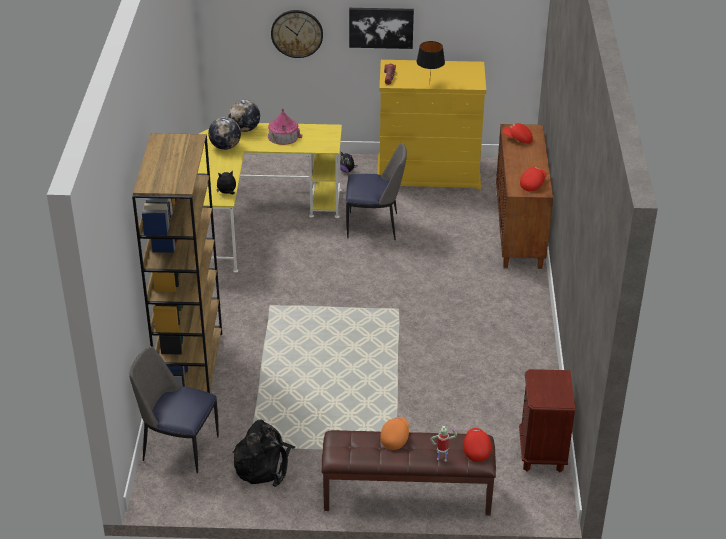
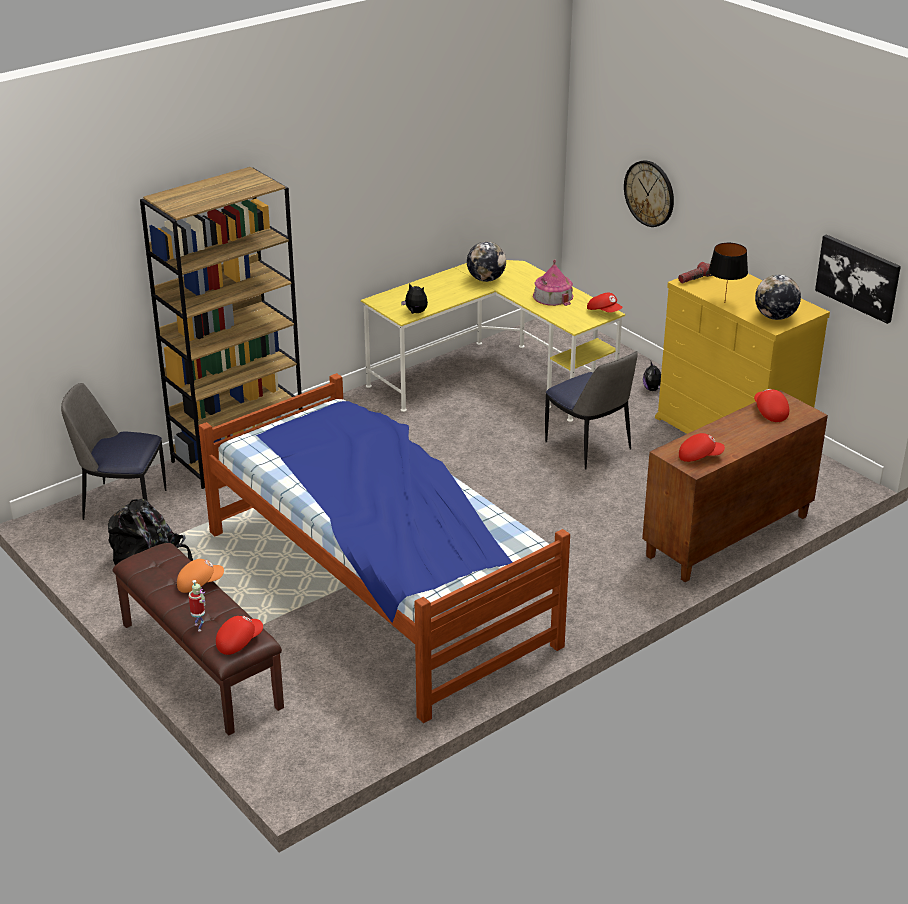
camera: 50 degrees right, 5 degrees down
chair [129,346,219,473] -> chair turned 60 degrees counterclockwise [61,383,166,520]
globe [228,100,260,132] -> globe moved to [755,275,801,320]
picture [349,8,414,49] -> picture moved to [815,235,901,324]
brown nightstand [519,369,575,472] -> none
none -> bed [199,373,570,723]
none -> red cap [587,293,623,313]

